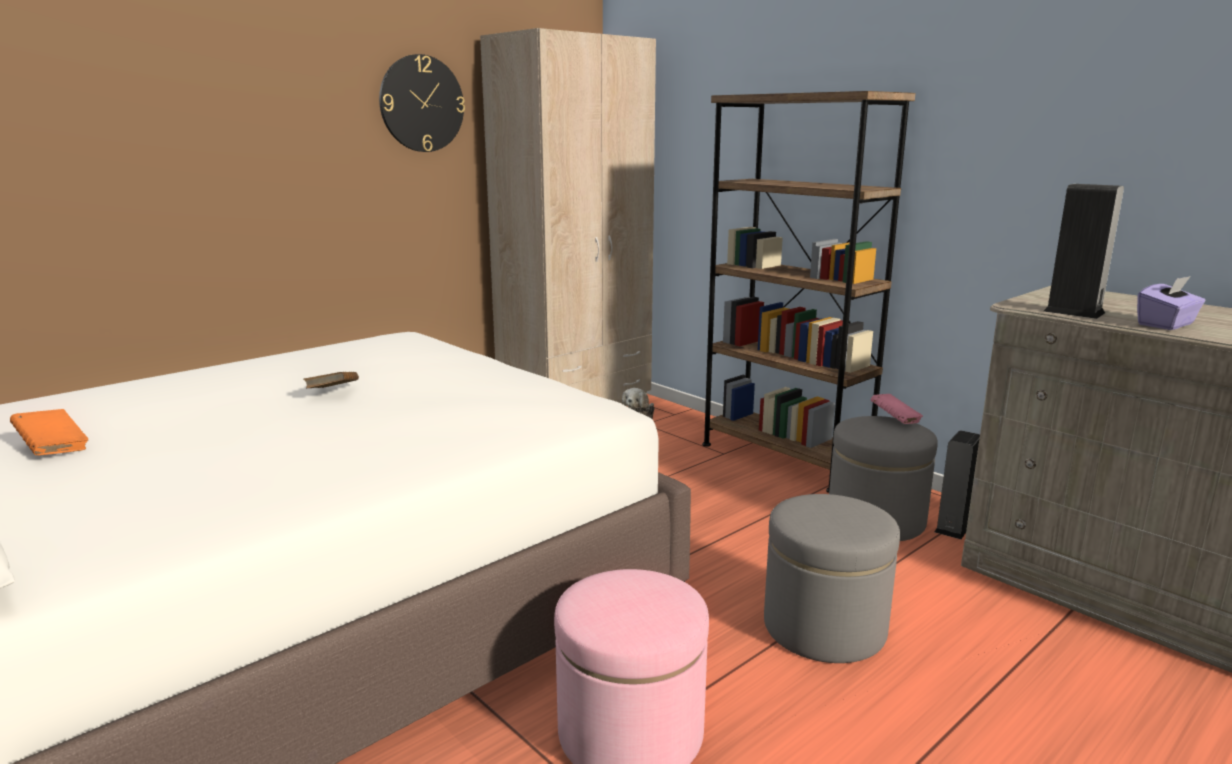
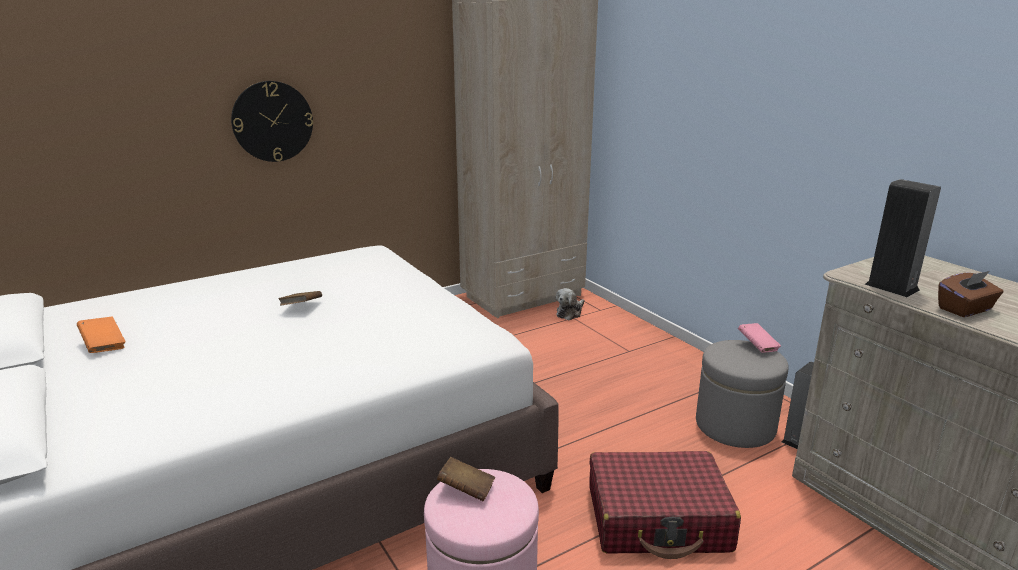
camera: 10 degrees right, 5 degrees up
wall clock [379,54,465,152] -> wall clock moved to [231,81,313,162]
brown bookcase [702,91,916,493] -> none
grey ottoman [764,494,900,663] -> red suitcase [589,451,741,559]
purple tissue box [1137,276,1205,330] -> brown tissue box [938,271,1003,317]
none -> brown book [437,457,495,501]

